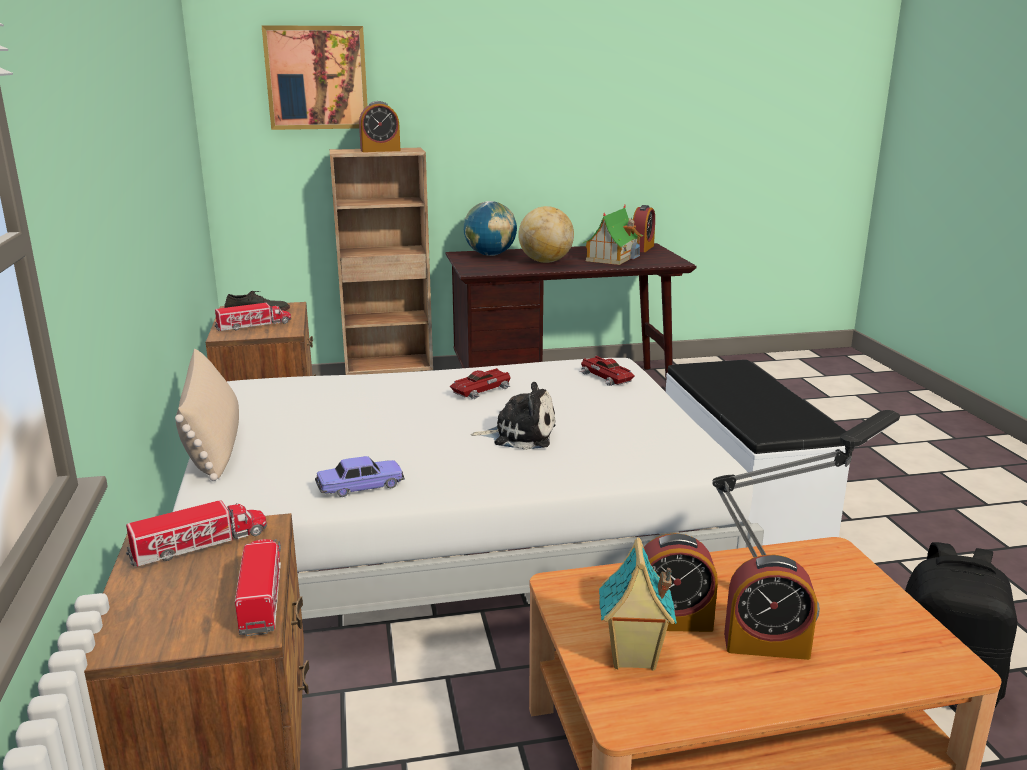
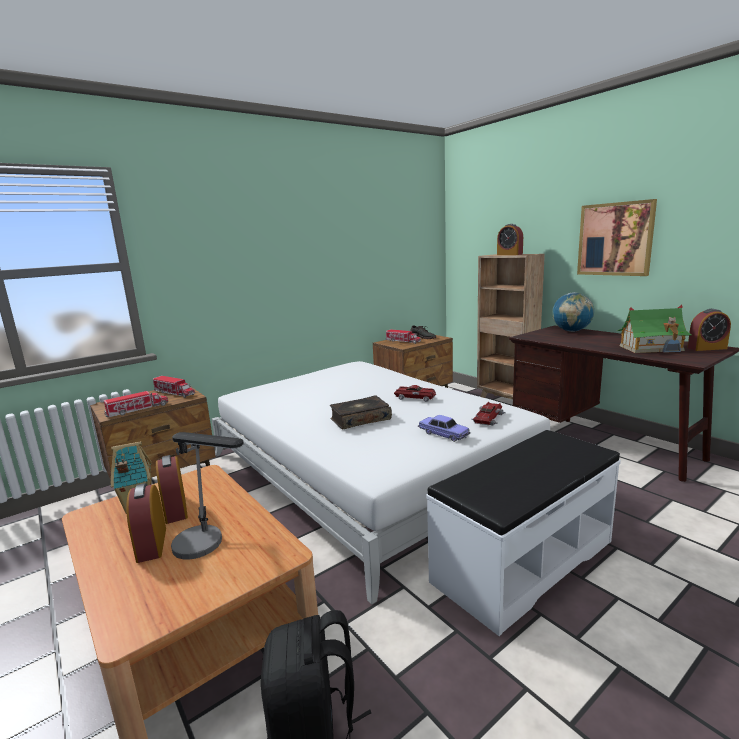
camera: 65 degrees right, 5 degrees down
beige pillow [175,349,239,481] -> none
picture [262,25,368,130] -> picture moved to [577,199,657,276]
toy car [315,456,405,497] -> toy car moved to [418,415,471,442]
plush toy [471,382,556,450] -> book [330,395,392,430]
globe [518,206,574,263] -> none

